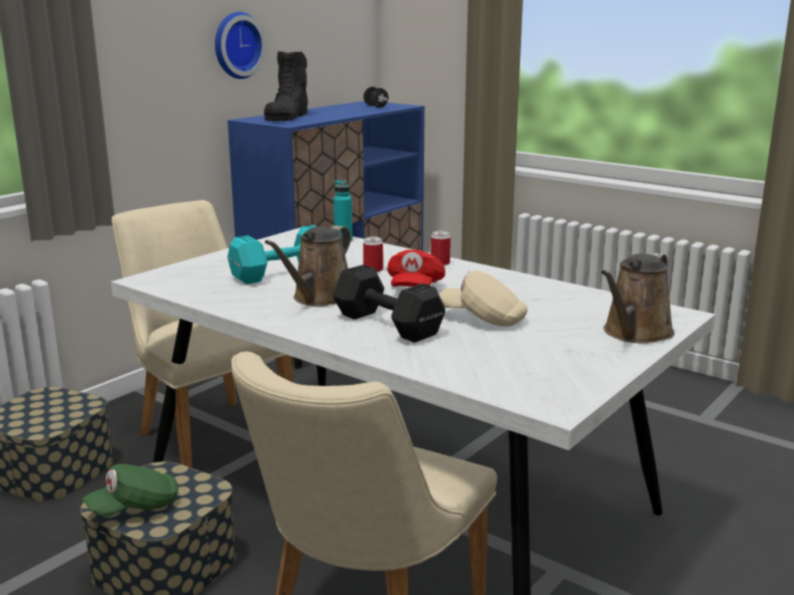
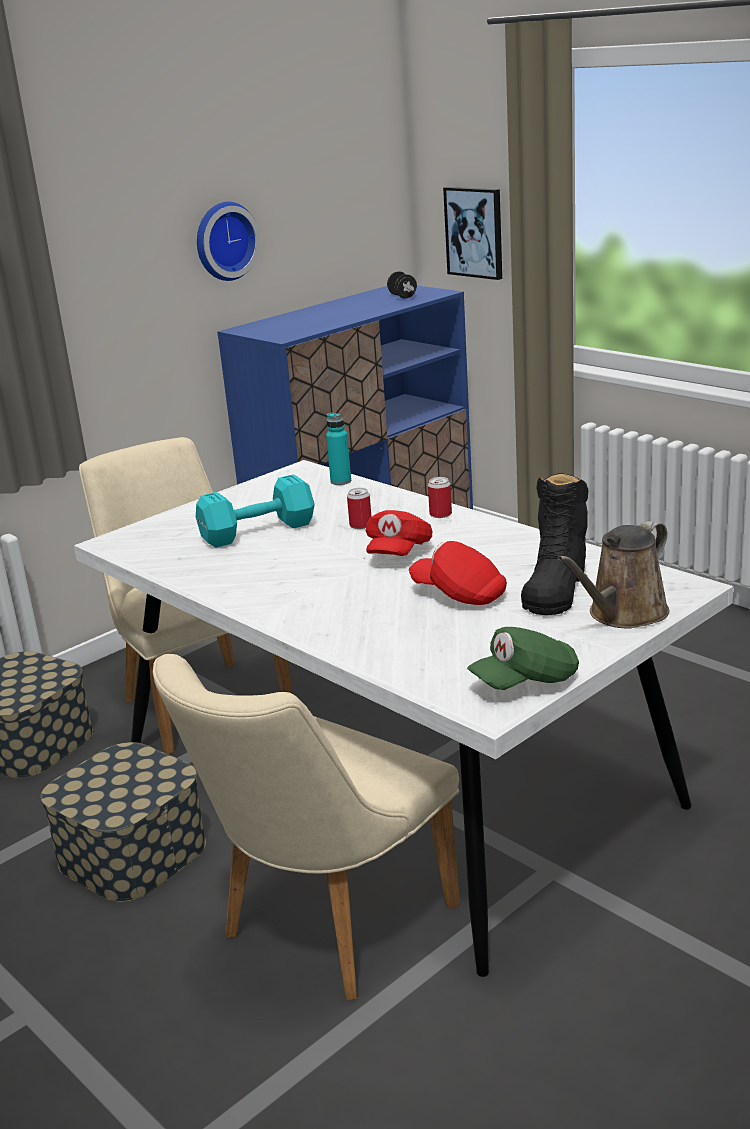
camera: 10 degrees right, 5 degrees up
green cap [82,464,178,517] -> green cap moved to [467,627,579,690]
black boot [264,51,308,121] -> black boot moved to [521,473,588,615]
brown watering can [265,226,351,306] -> none
black dumbbell [332,265,445,343] -> none
beige cap [439,270,527,326] -> red cap [409,541,507,605]
none -> picture [443,187,502,280]

